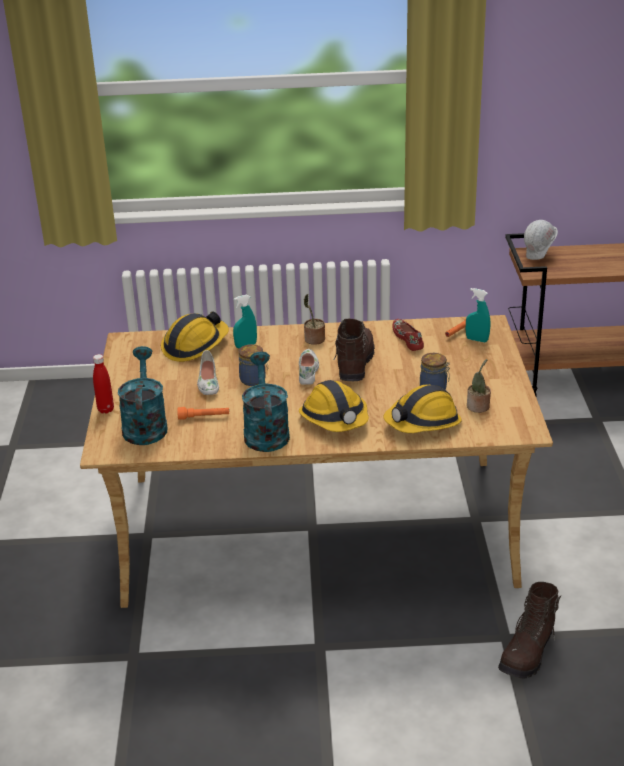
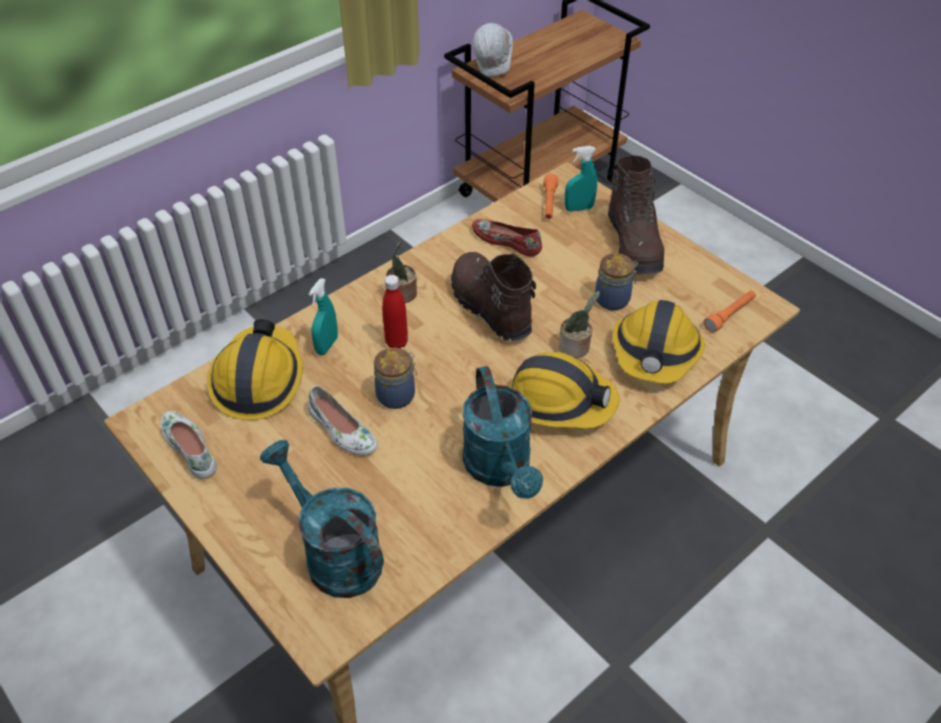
camera: 40 degrees left, 15 degrees up
red bottle [93,354,114,414] -> red bottle moved to [382,275,408,348]
orange flashlight [177,407,229,420] -> orange flashlight moved to [704,290,756,333]
turquoise watering can [242,352,290,452] -> turquoise watering can turned 150 degrees counterclockwise [462,366,543,499]
white shoe [299,349,319,385] -> white shoe moved to [161,411,217,479]
potted plant [467,359,491,413] -> potted plant moved to [559,291,600,358]
brown boot [498,582,561,679] -> brown boot moved to [608,155,664,275]

